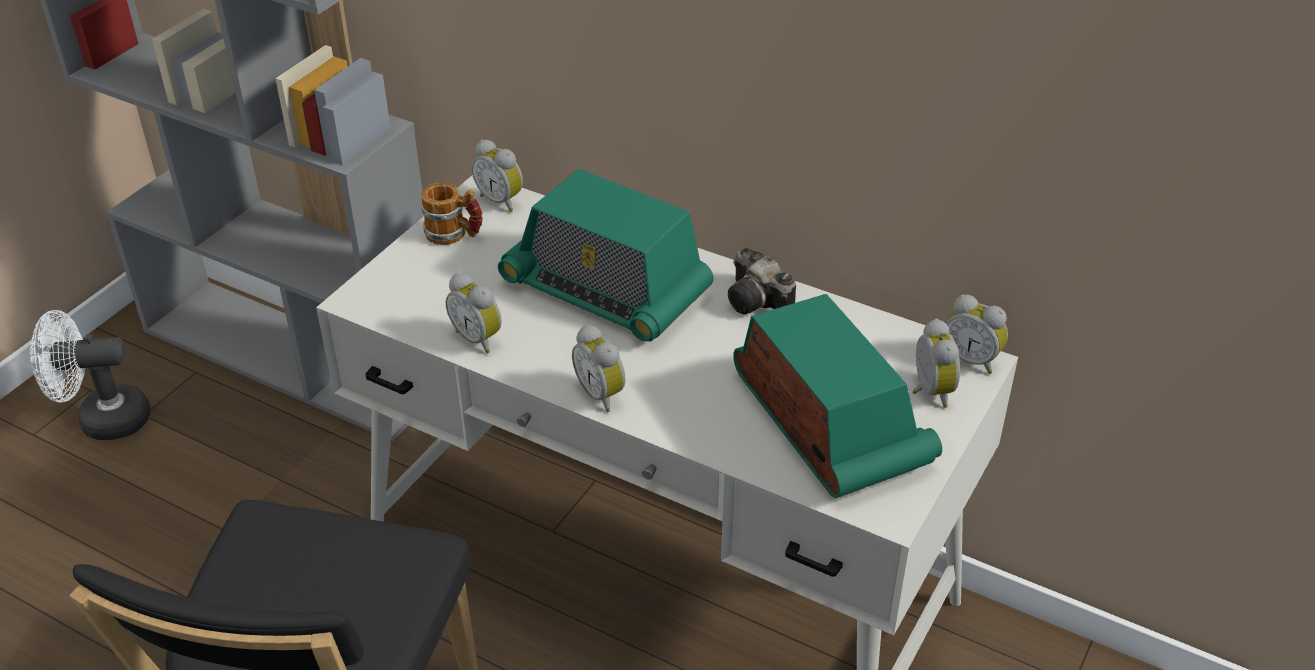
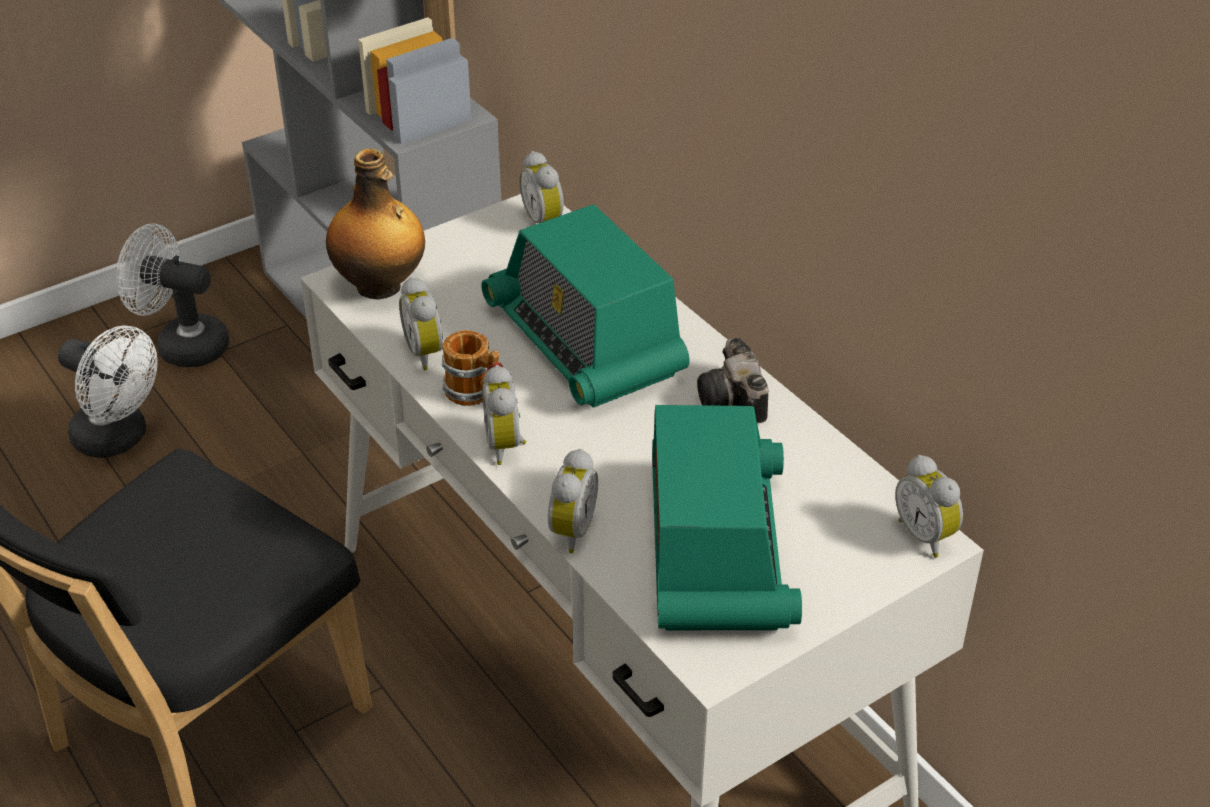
camera: 25 degrees right, 0 degrees up
mug [421,183,483,245] -> mug moved to [442,330,503,406]
alarm clock [912,318,960,408] -> alarm clock moved to [548,449,598,553]
none -> white fan [58,325,158,458]
none -> bottle [326,149,425,300]

